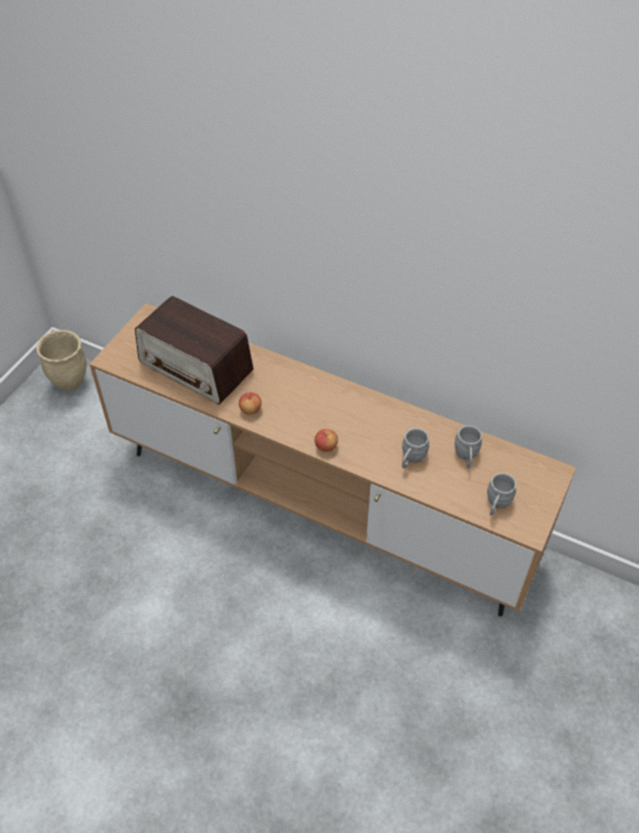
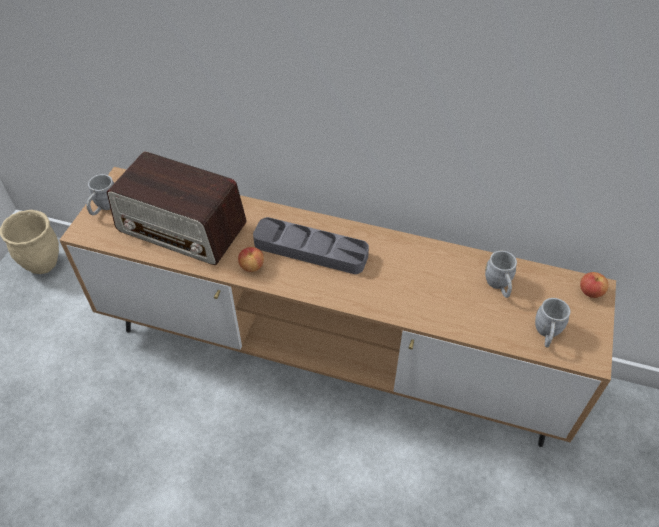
camera: 10 degrees left, 0 degrees up
apple [315,429,338,452] -> apple moved to [580,272,609,298]
grey mug [402,428,430,468] -> grey mug moved to [86,174,114,215]
none -> grey tray [253,217,369,274]

